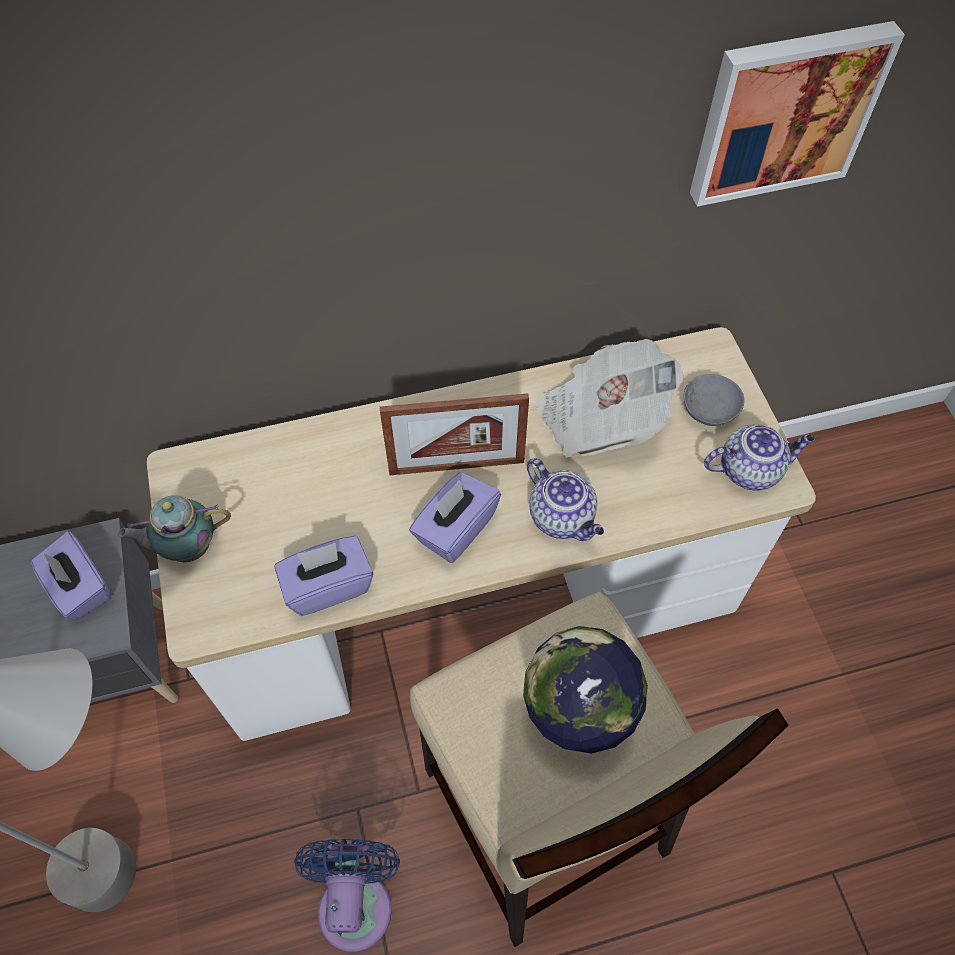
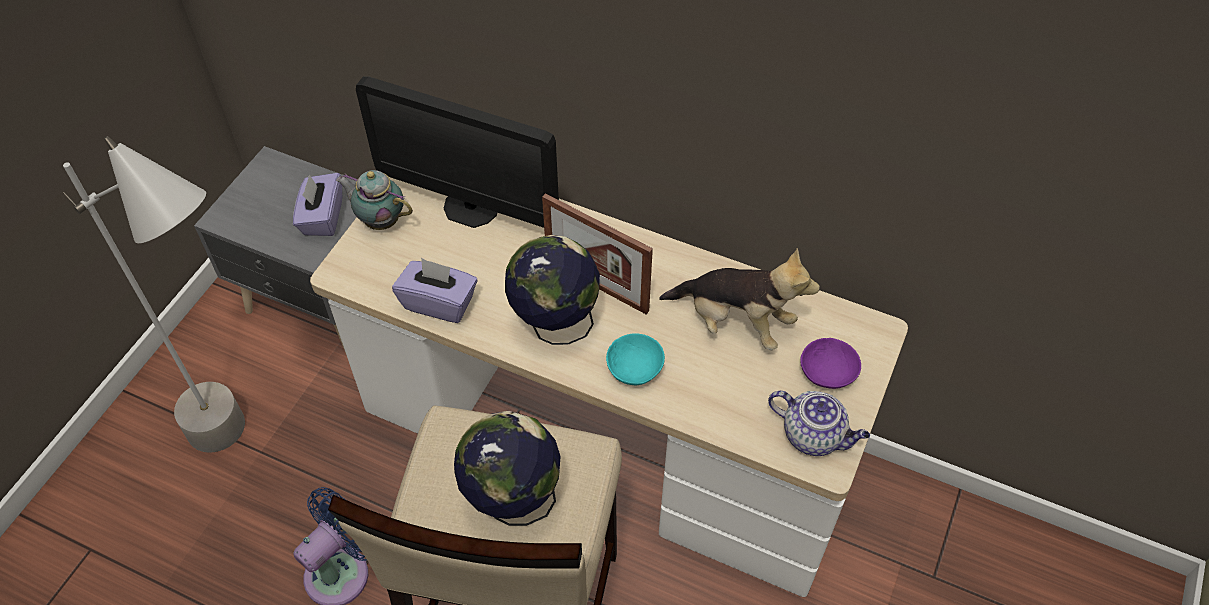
camera: 40 degrees right, 5 degrees down
purple tissue box [409,472,501,563] -> globe [505,235,600,345]
teapot [527,458,604,541] -> turquoise bowl [606,334,665,385]
newspaper [536,339,684,458] -> plush toy [659,248,820,350]
grey bowl [684,374,745,426] -> purple bowl [800,338,861,389]
picture [690,21,905,207] -> none
none -> monitor [356,76,559,228]

